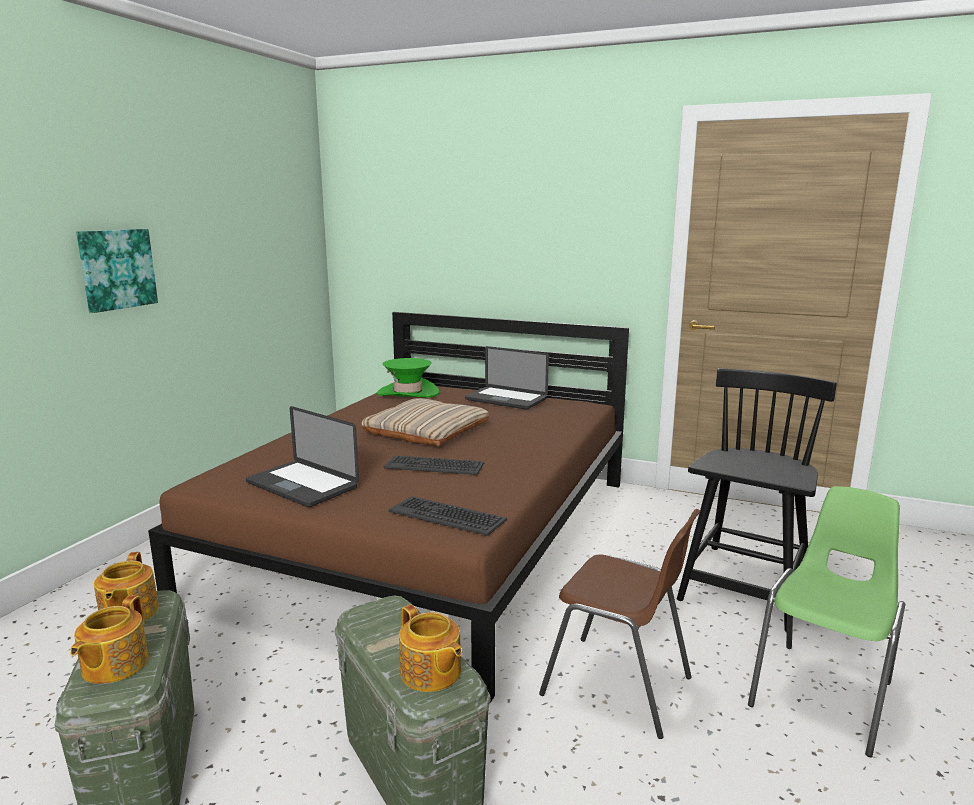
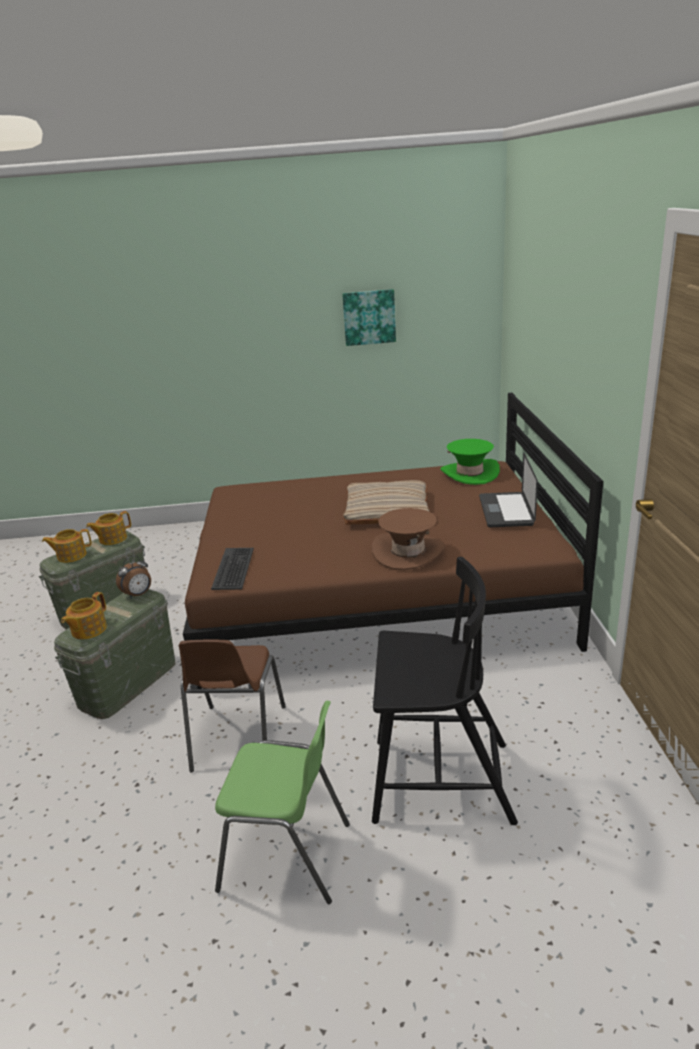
camera: 65 degrees right, 10 degrees up
picture [76,229,158,313] -> picture moved to [342,289,396,346]
laptop [246,406,359,507] -> none
keyboard [383,455,484,475] -> none
none -> alarm clock [116,555,151,599]
none -> brown hat [372,508,445,570]

